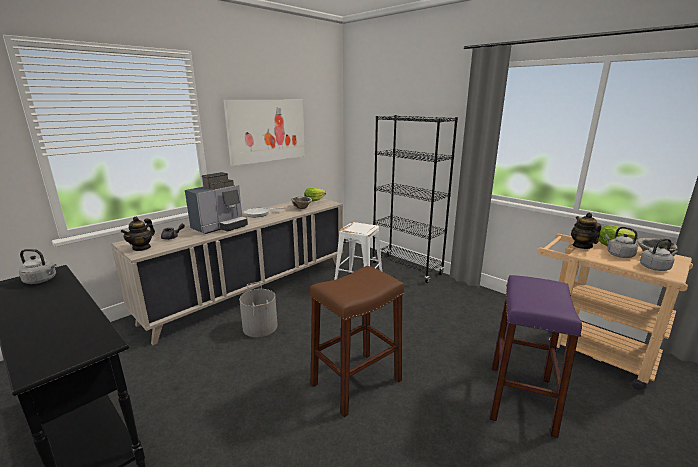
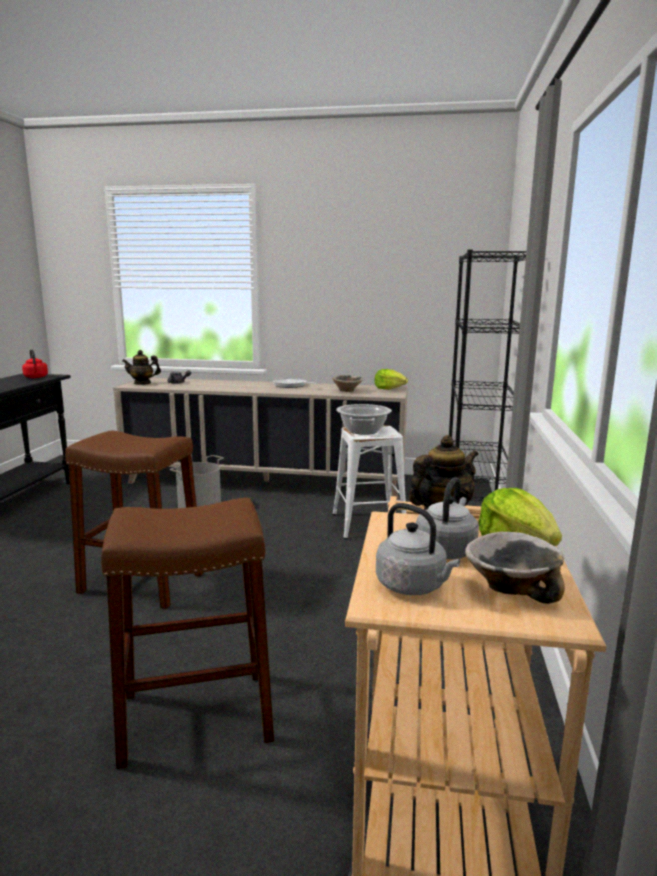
camera: 55 degrees right, 5 degrees down
grey kettle [19,249,57,284] -> red kettle [22,349,48,378]
coffee machine [185,172,248,234] -> none
picture [223,100,305,166] -> none
purple stool [490,275,582,438] -> brown stool [101,498,274,769]
none -> cooking pot [336,404,392,435]

